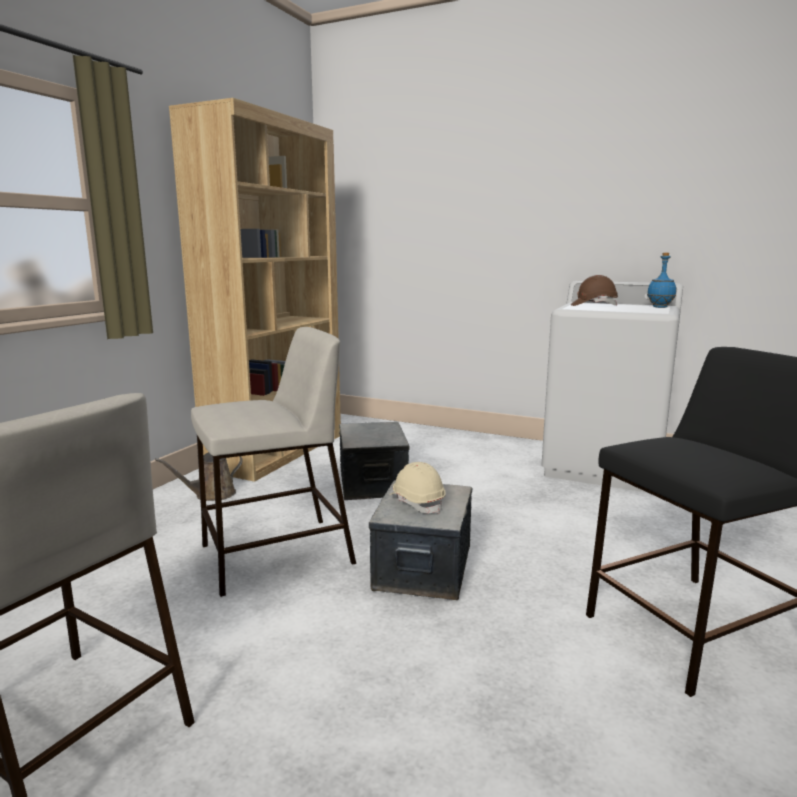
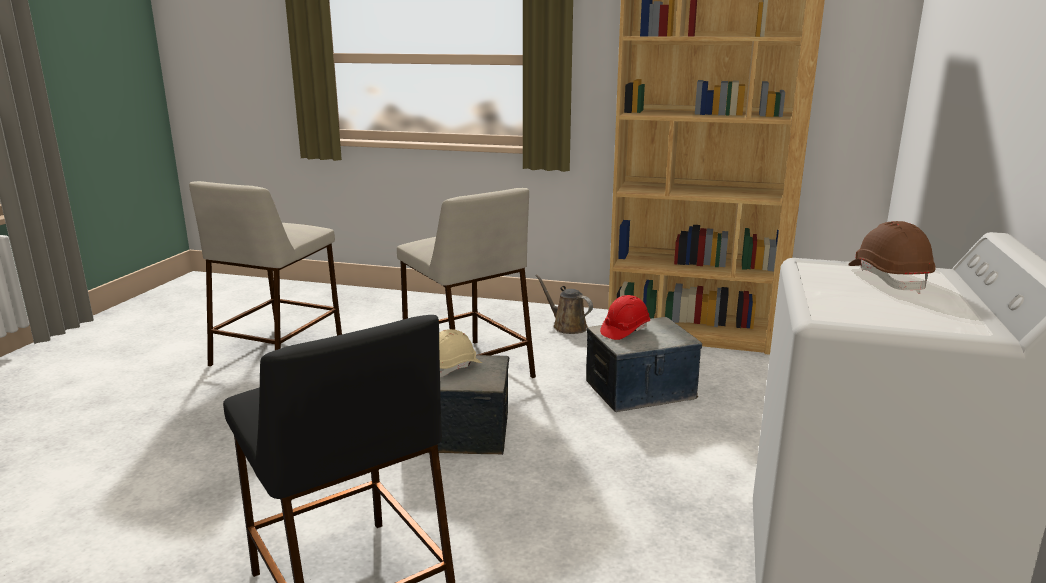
camera: 80 degrees right, 5 degrees up
blue bottle [647,253,676,308] -> none
none -> red hard hat [600,295,650,340]

